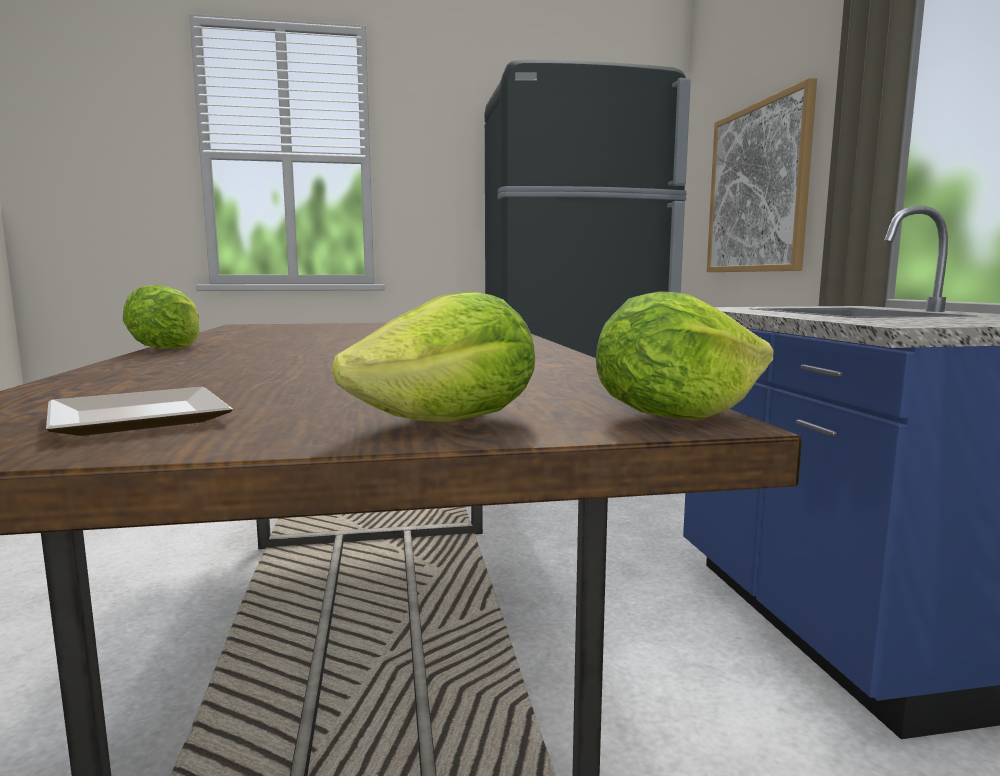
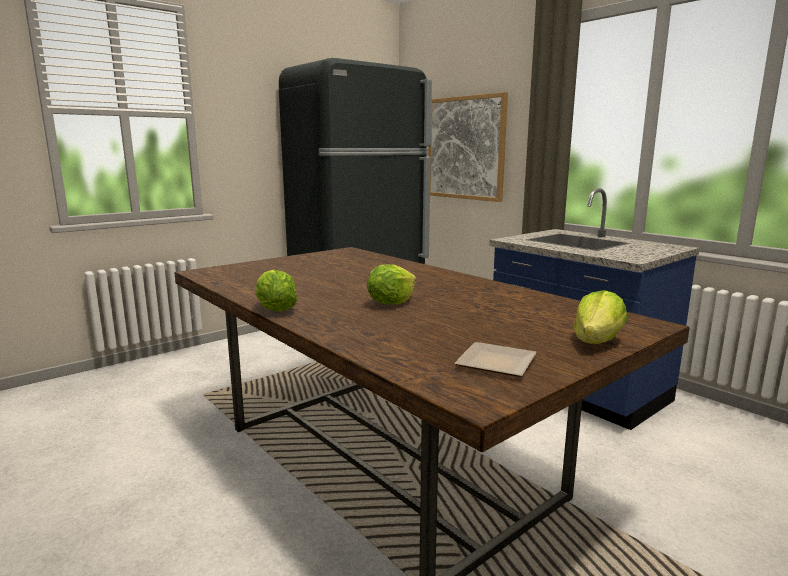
camera: 30 degrees left, 5 degrees up
lettuce [596,291,774,421] -> lettuce moved to [367,264,416,304]

